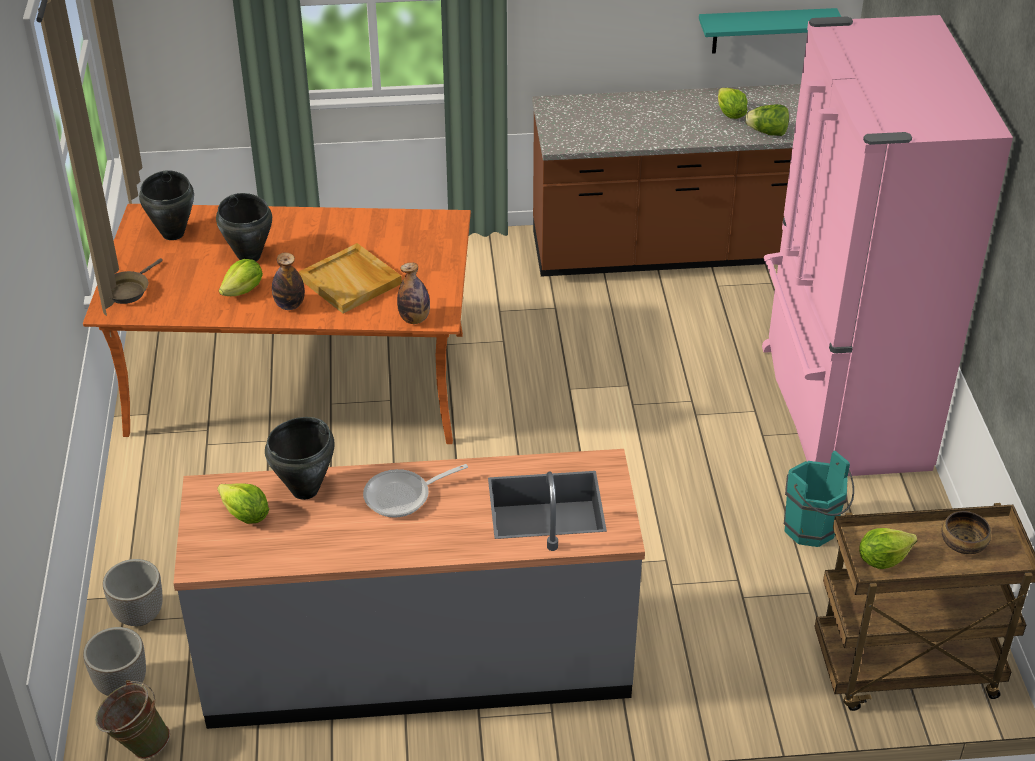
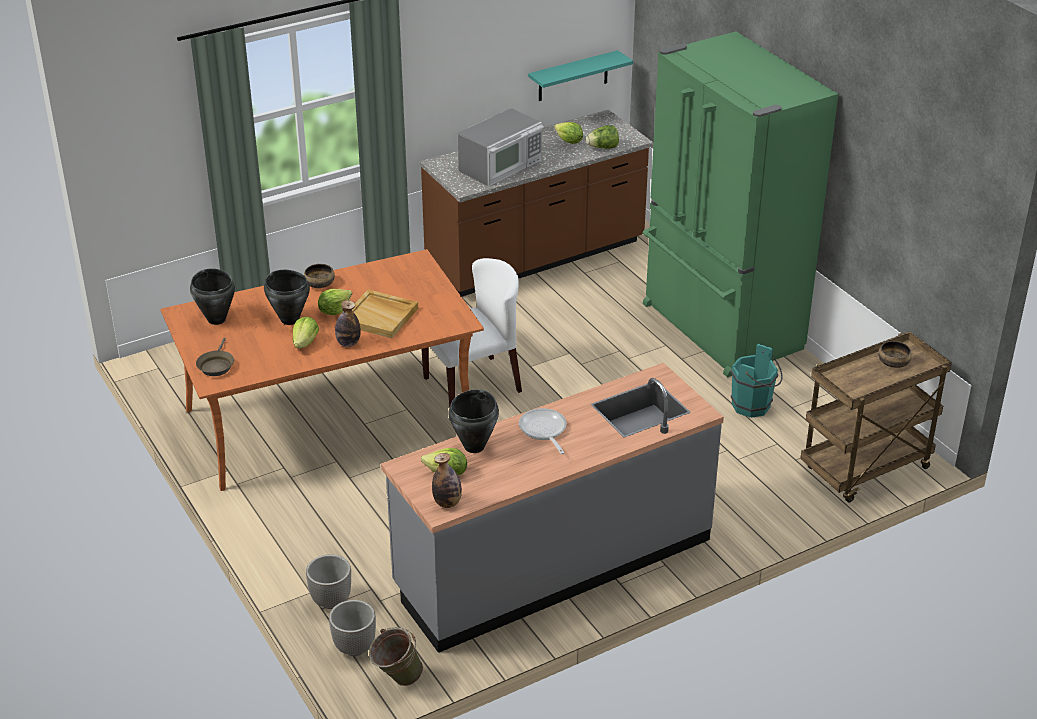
camera: 25 degrees left, 5 degrees down
frying pan [363,464,468,518] -> frying pan turned 120 degrees clockwise [519,408,567,454]
bottle [397,262,430,324] -> bottle moved to [432,453,462,508]
pink fridge [762,15,1013,476] -> green fridge [643,31,838,378]
lettuce [859,528,917,569] -> lettuce moved to [318,289,352,315]
none -> bowl [304,264,335,288]
none -> white chair [421,258,522,408]
none -> microwave [458,108,544,186]

